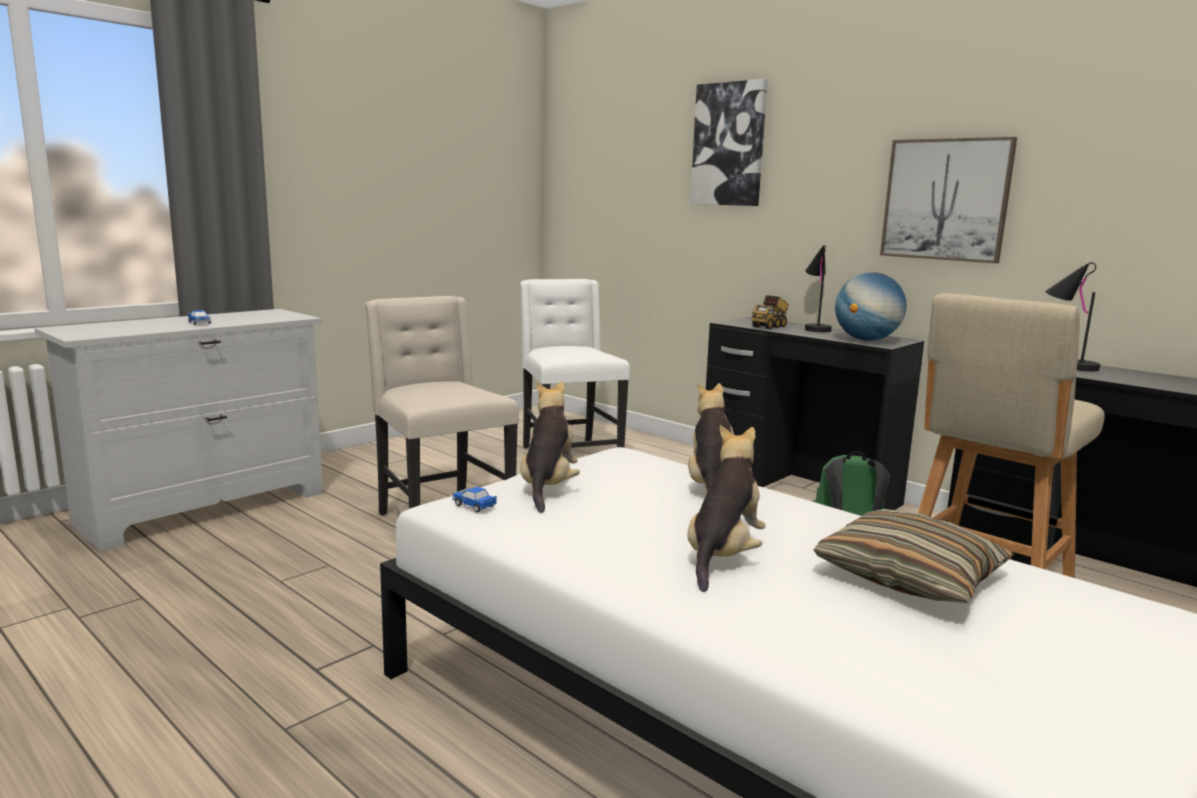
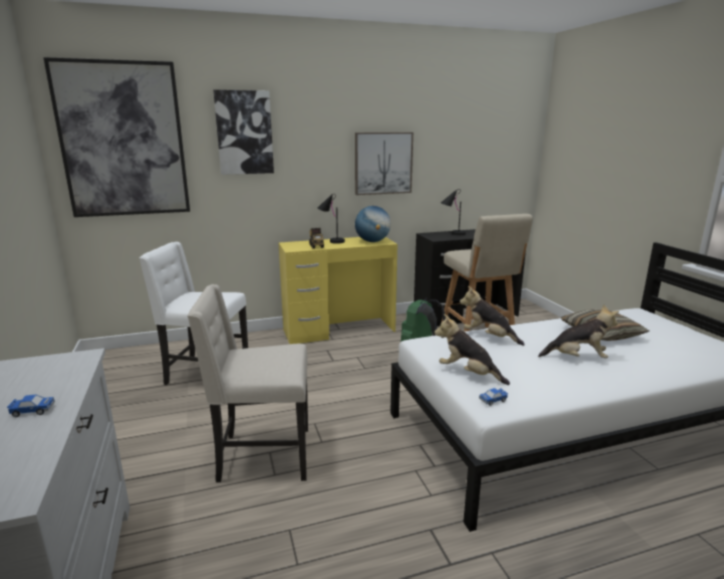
camera: 60 degrees left, 5 degrees up
plush toy [687,425,766,592] -> plush toy turned 135 degrees clockwise [538,304,619,358]
black desk [706,317,924,510] -> yellow desk [279,237,398,344]
none -> picture [43,57,190,217]

